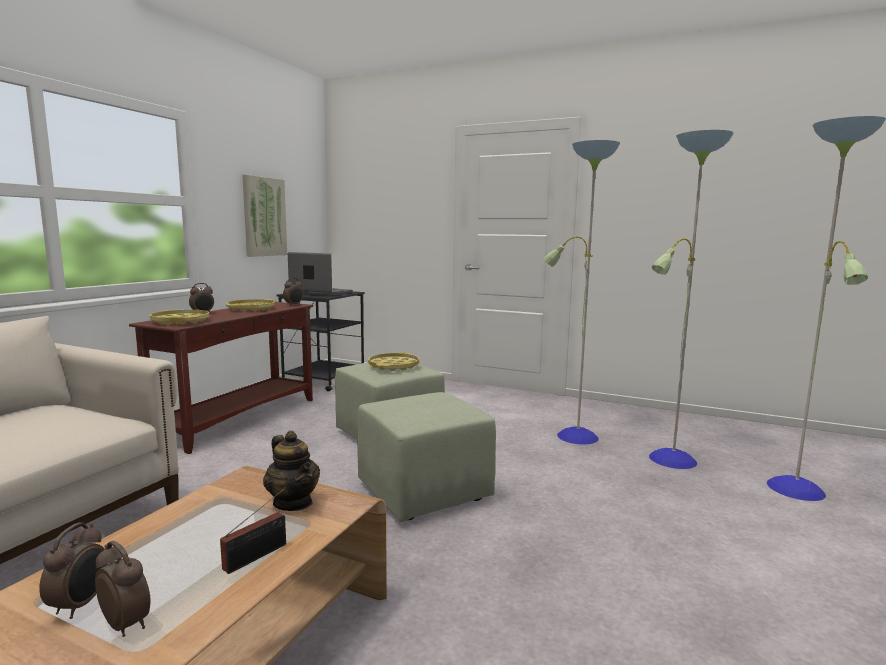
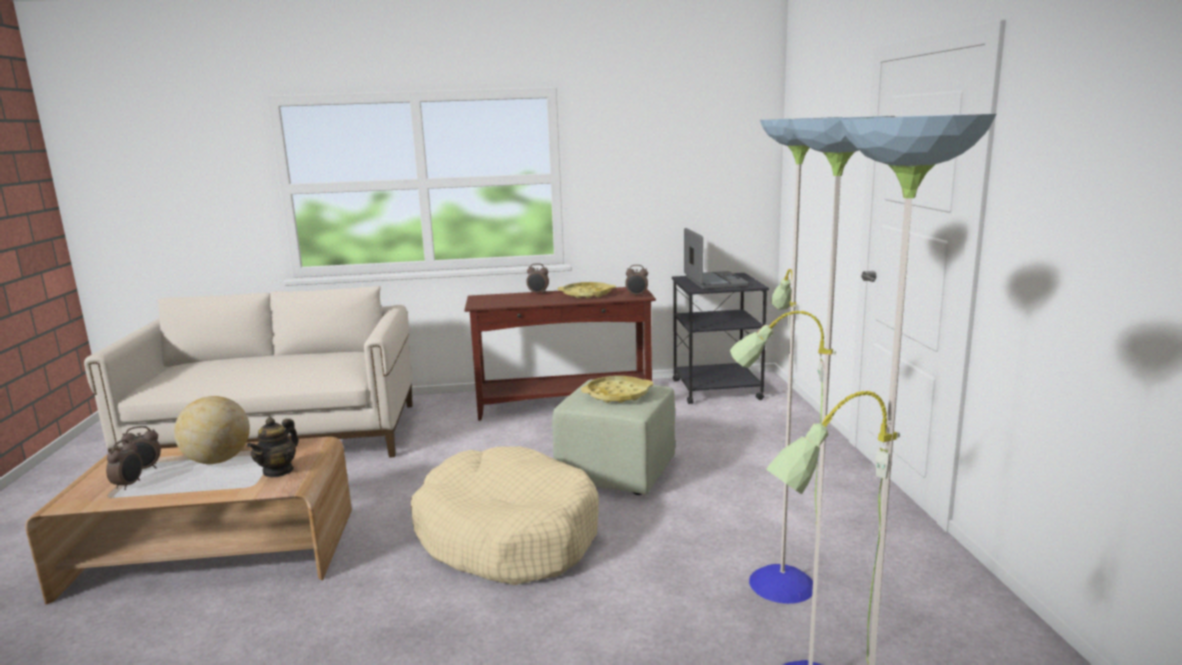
camera: 60 degrees right, 5 degrees up
yellow tray [150,310,209,325] -> none
radio [220,487,286,574] -> none
picture [242,175,287,257] -> none
green ottoman [357,392,496,522] -> beige dog bed [411,446,599,585]
none -> globe [174,396,250,464]

